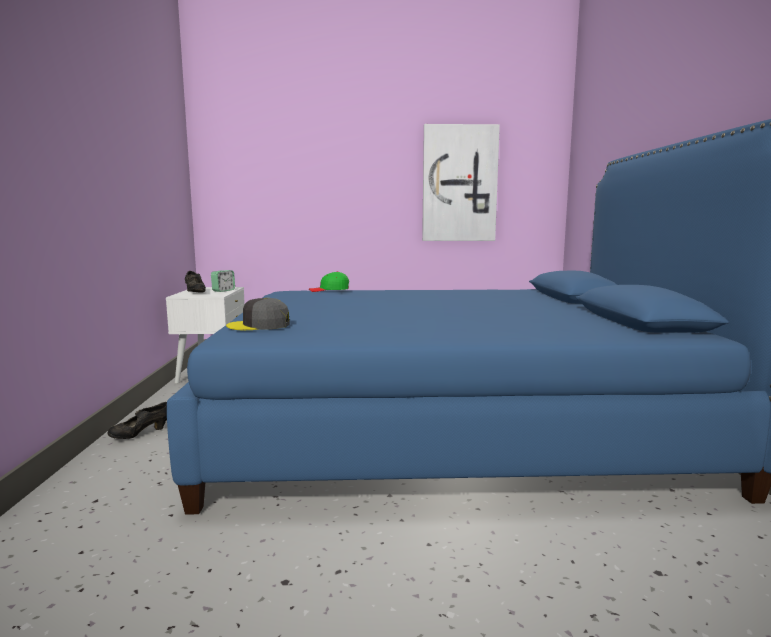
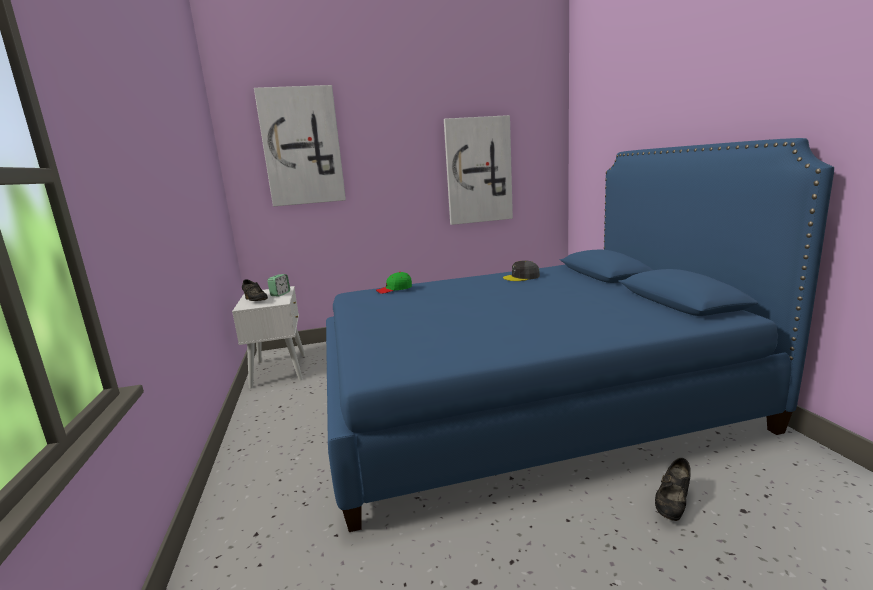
camera: 10 degrees left, 5 degrees up
black shoe [107,402,167,439] -> black shoe moved to [655,458,691,521]
grey cap [226,298,290,330] -> grey cap moved to [503,260,540,281]
none -> picture [254,85,346,207]

